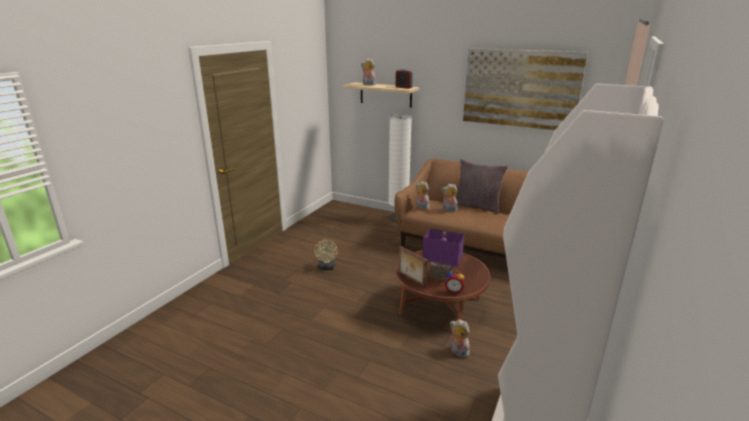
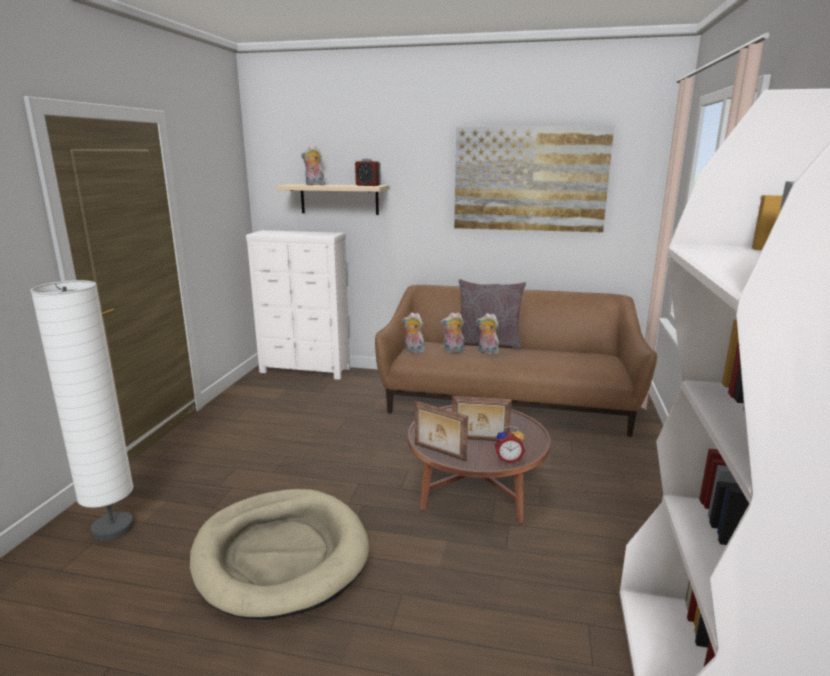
camera: 15 degrees left, 5 degrees down
beige fan [314,240,338,270] -> none
white floor lamp [388,114,412,222] -> white floor lamp moved to [30,280,134,541]
purple table lamp [422,228,464,281] -> picture frame [452,396,512,441]
plush toy [450,319,470,358] -> plush toy moved to [476,313,500,355]
none -> beige dog bed [190,489,369,620]
none -> white dresser [246,230,350,380]

